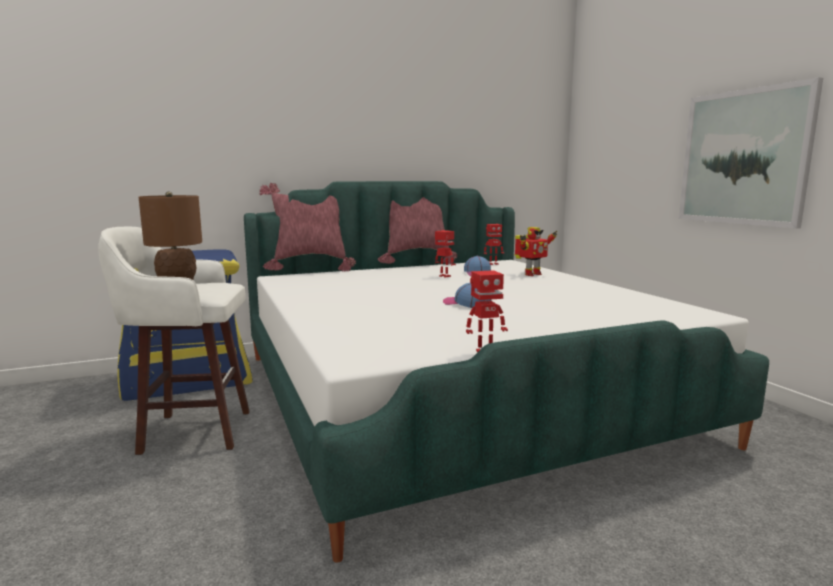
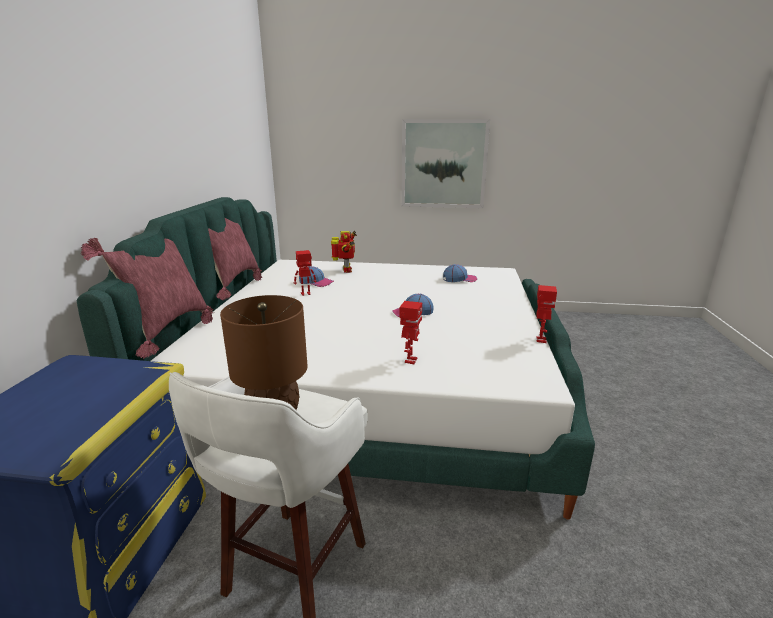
camera: 60 degrees left, 10 degrees up
toy robot [484,224,504,265] -> toy robot moved to [399,301,422,364]
none -> cap [443,264,477,282]

